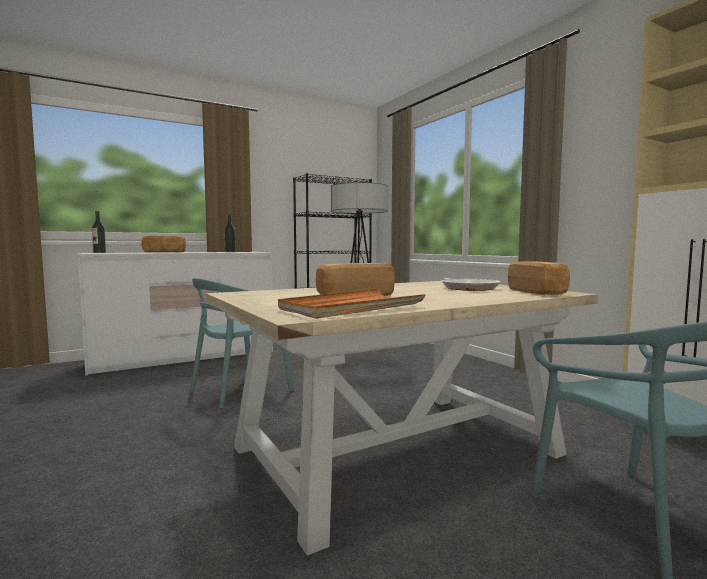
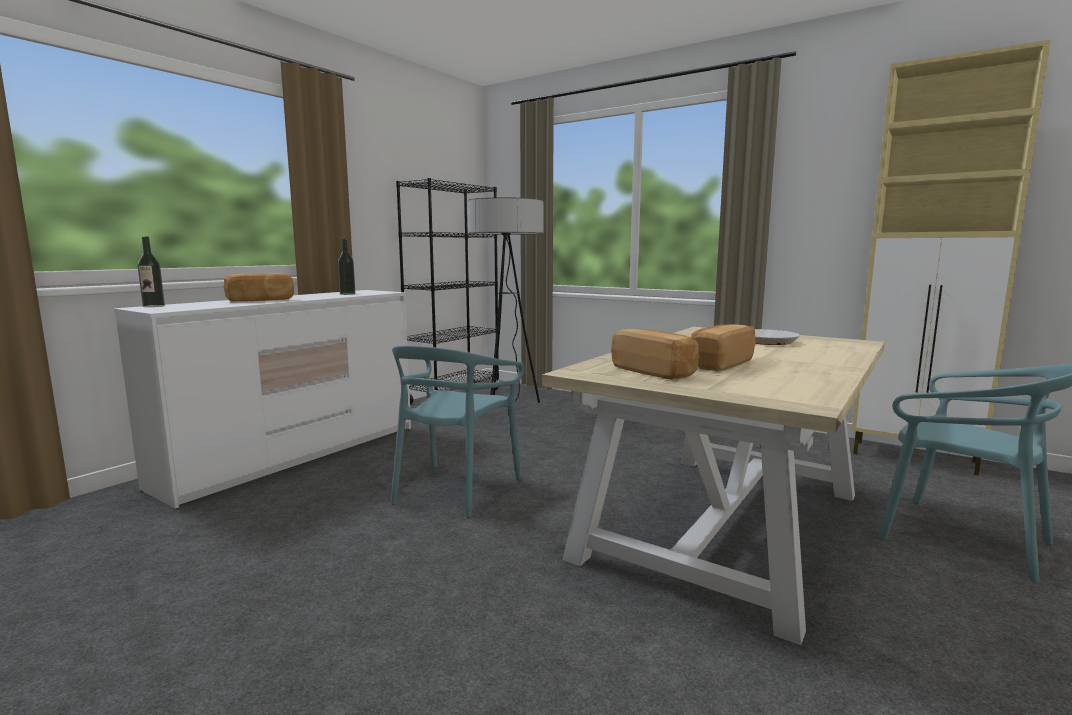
camera: 25 degrees left, 5 degrees up
orange tray [278,289,426,319] -> none
bread [508,261,570,295] -> bread moved to [611,329,699,380]

